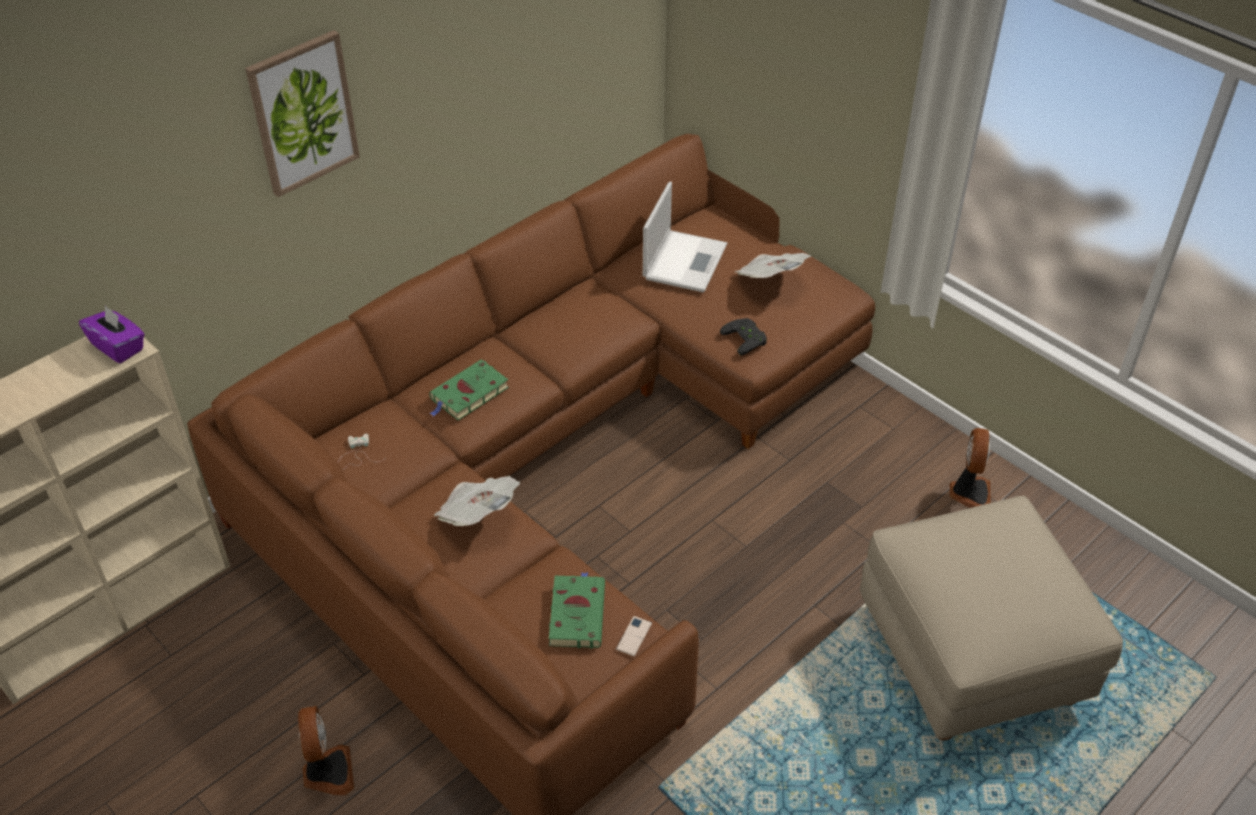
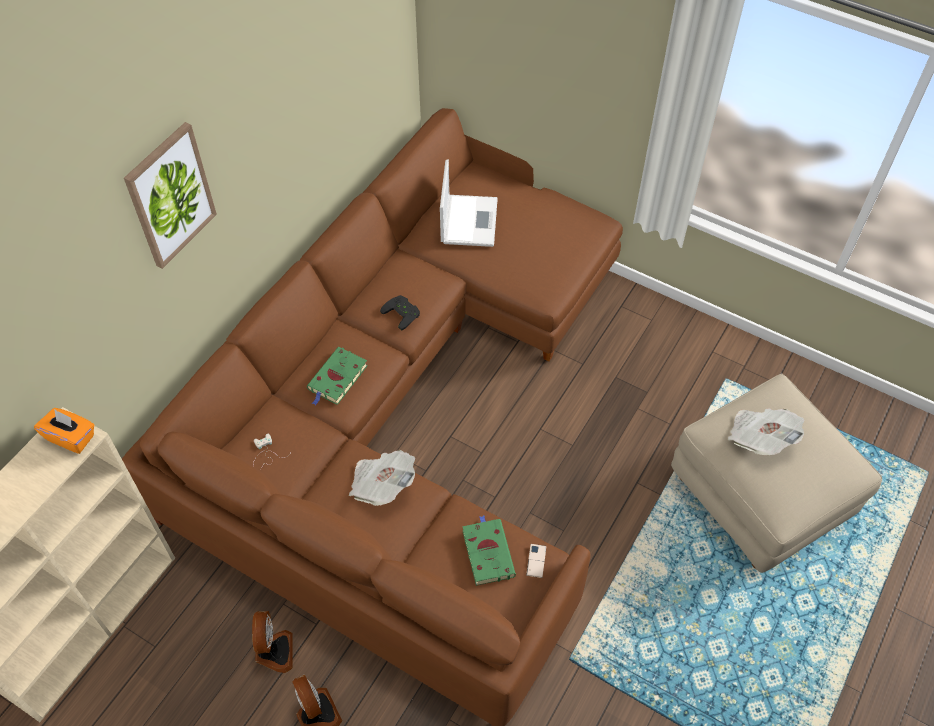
camera: 15 degrees left, 10 degrees up
purple tissue box [79,305,144,363] -> orange tissue box [34,408,94,454]
black game controller [720,318,767,356] -> black game controller moved to [380,295,420,330]
newspaper [735,253,811,278] -> newspaper moved to [728,408,804,455]
fan [950,428,990,508] -> fan moved to [252,611,293,673]

